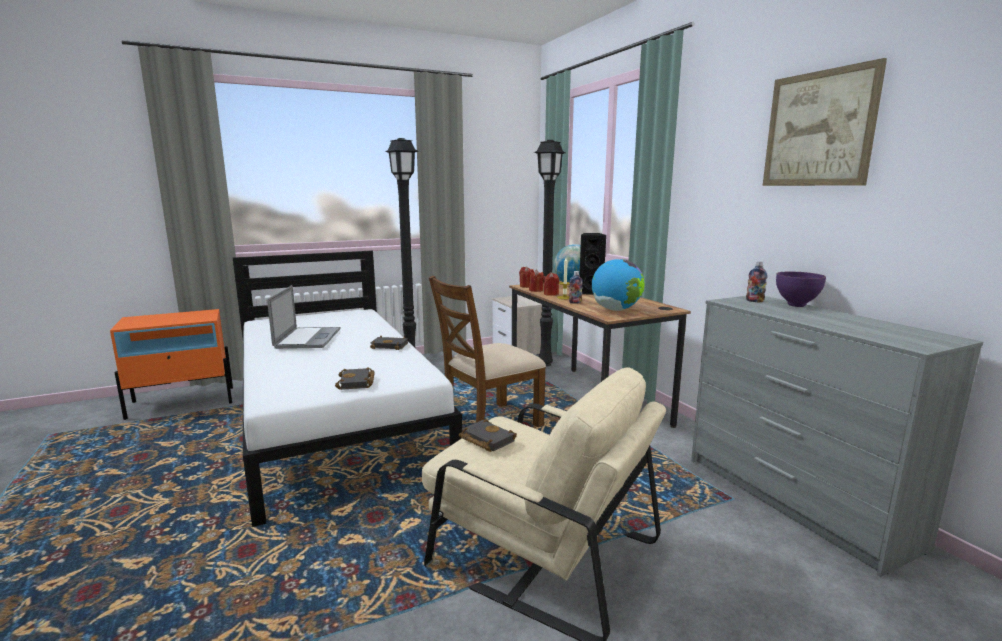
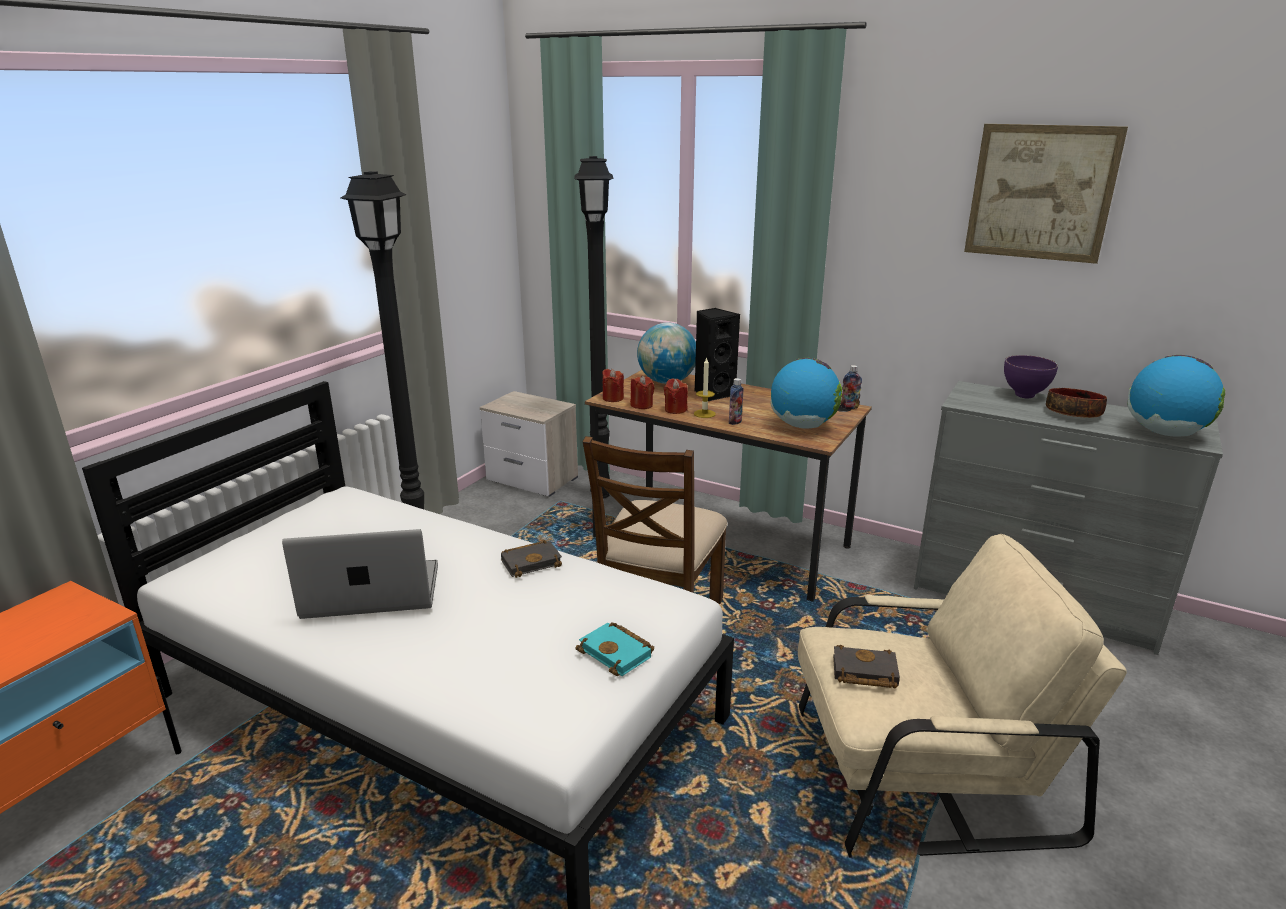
camera: 35 degrees left, 10 degrees up
laptop [267,285,341,349] -> laptop turned 60 degrees counterclockwise [282,529,438,619]
black book [335,367,375,390] -> turquoise book [575,622,654,676]
bottle [746,261,767,303] -> bottle moved to [841,365,862,409]
none -> bowl [1046,388,1107,418]
none -> globe [1127,355,1225,436]

